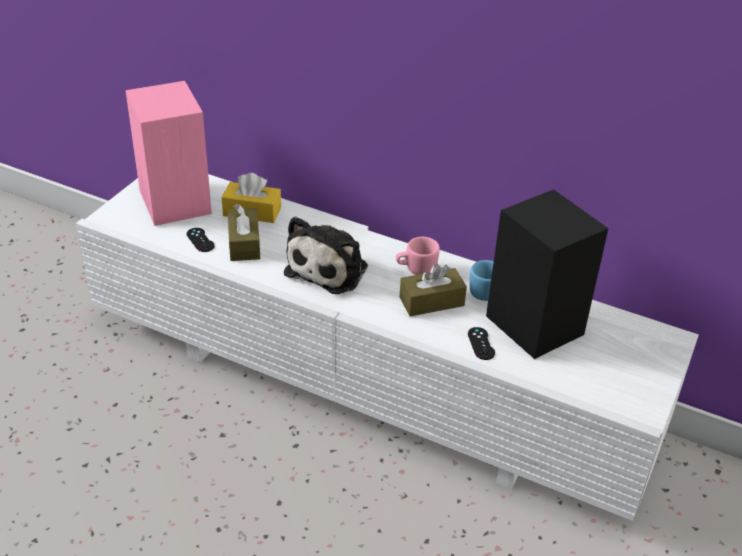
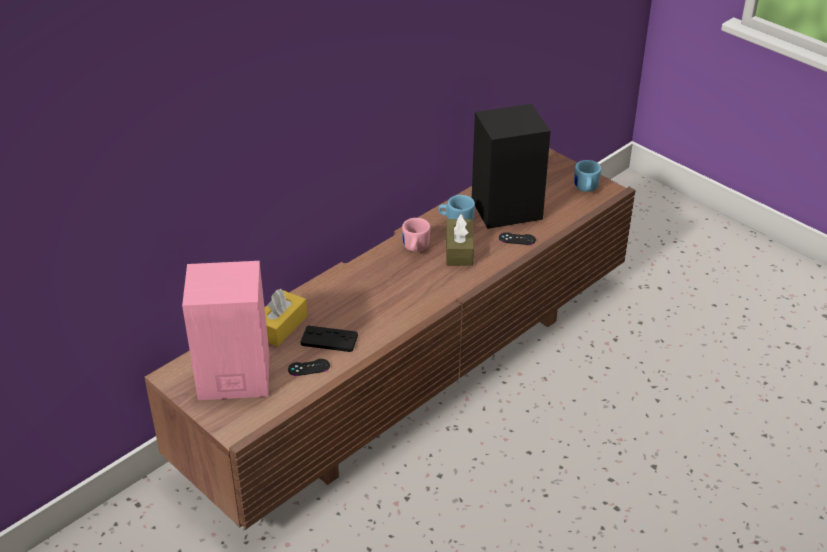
camera: 70 degrees left, 0 degrees up
white tv stand [75,174,699,521] -> brown tv stand [144,148,635,529]
brown tissue box [228,204,260,261] -> black game controller [301,326,358,352]
plush toy [284,216,368,294] -> none
none -> blue mug [574,160,601,192]

